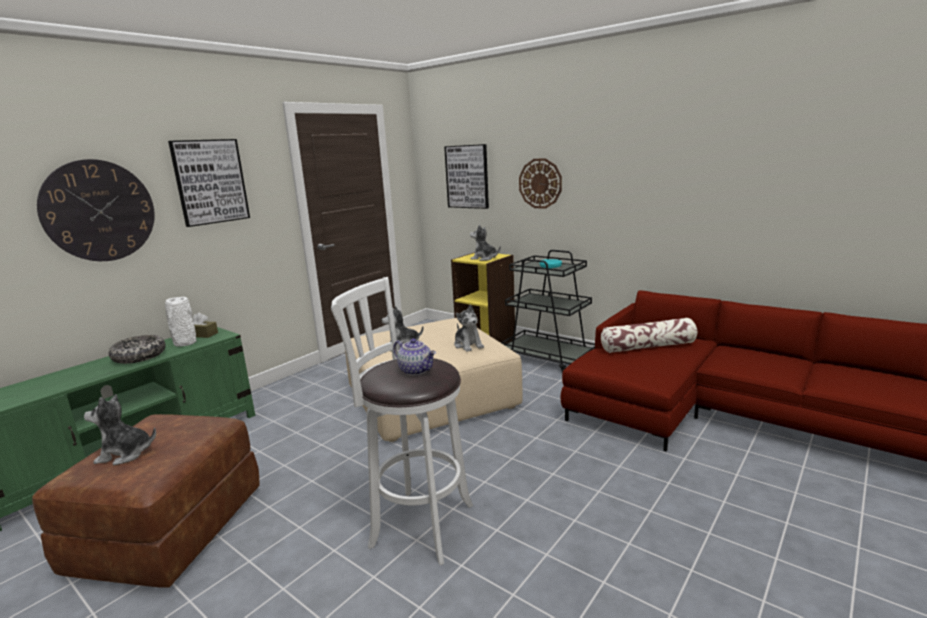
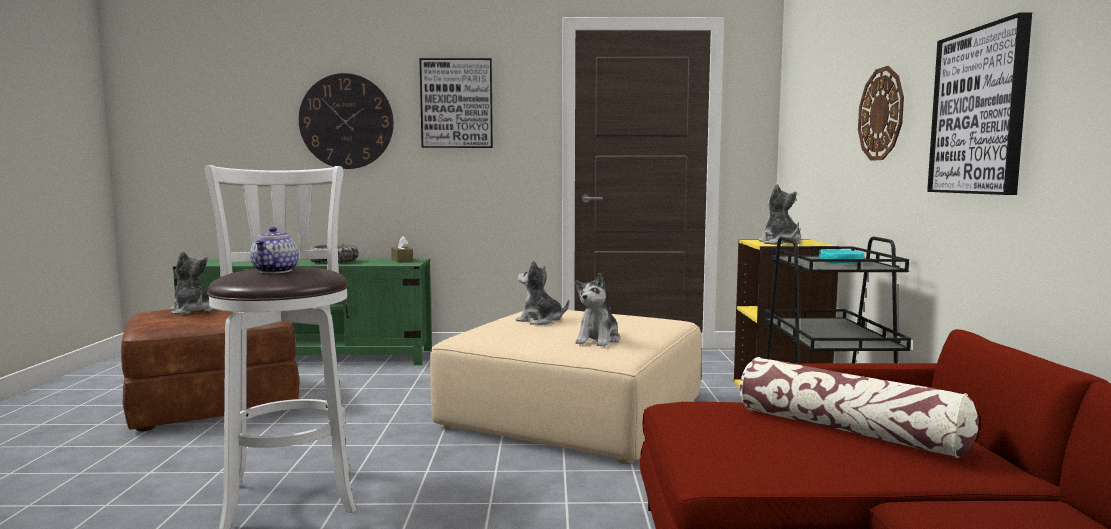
camera: 50 degrees right, 10 degrees down
white vase [165,297,197,347] -> none
picture [444,144,489,209] -> picture moved to [927,12,1032,195]

